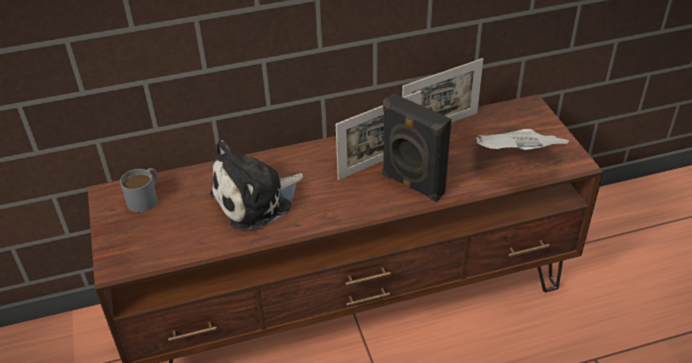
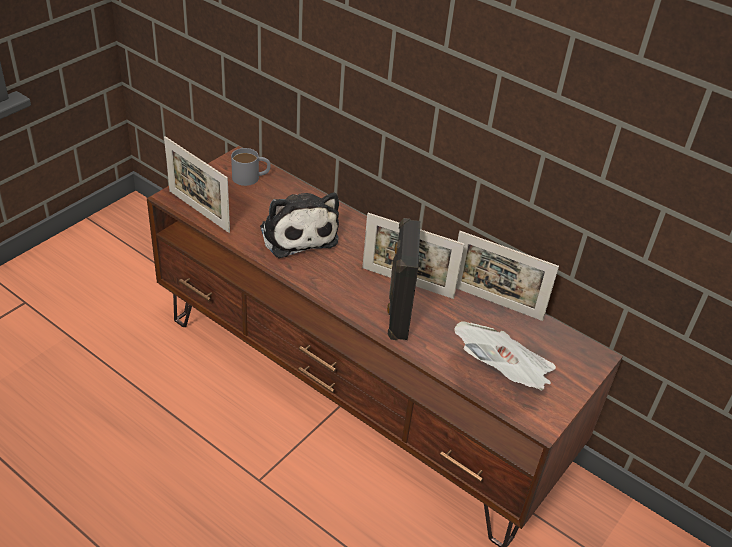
camera: 50 degrees right, 0 degrees up
plush toy [210,140,303,230] -> plush toy turned 135 degrees counterclockwise [260,192,339,258]
none -> picture frame [164,136,230,233]

